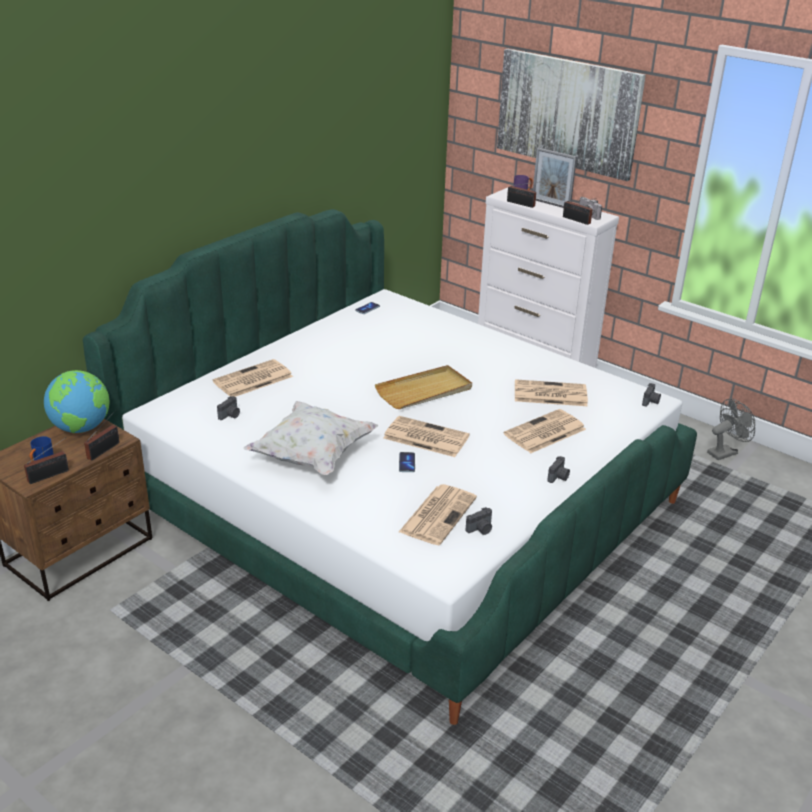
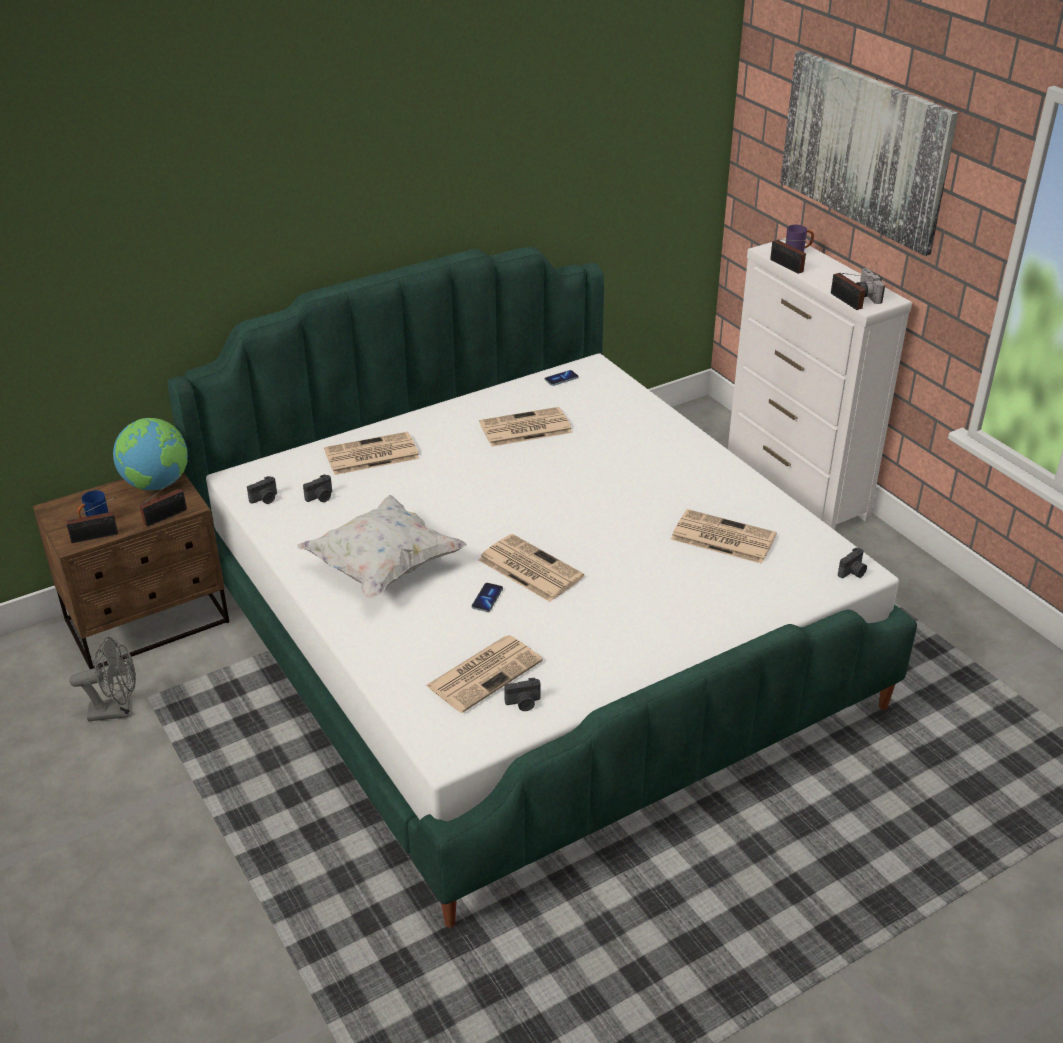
camera: 20 degrees right, 5 degrees up
beige tray [375,365,472,409] -> none
newspaper [504,409,586,453] -> newspaper moved to [479,407,573,447]
picture frame [533,148,577,208] -> none
camera [547,456,570,483] -> camera moved to [247,476,277,504]
grey fan [707,399,755,460] -> grey fan moved to [69,637,136,722]

